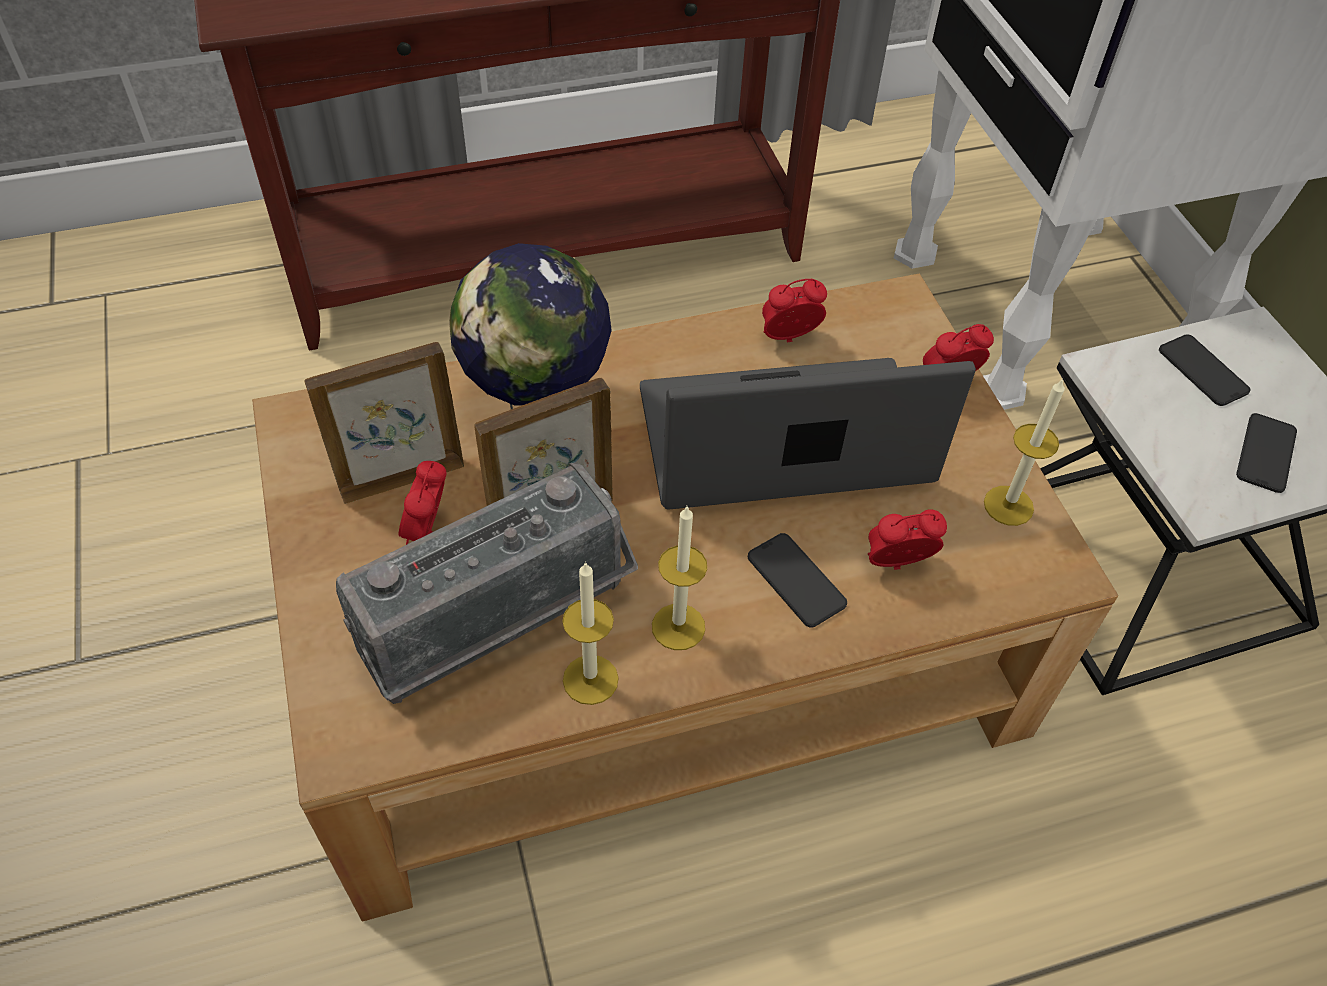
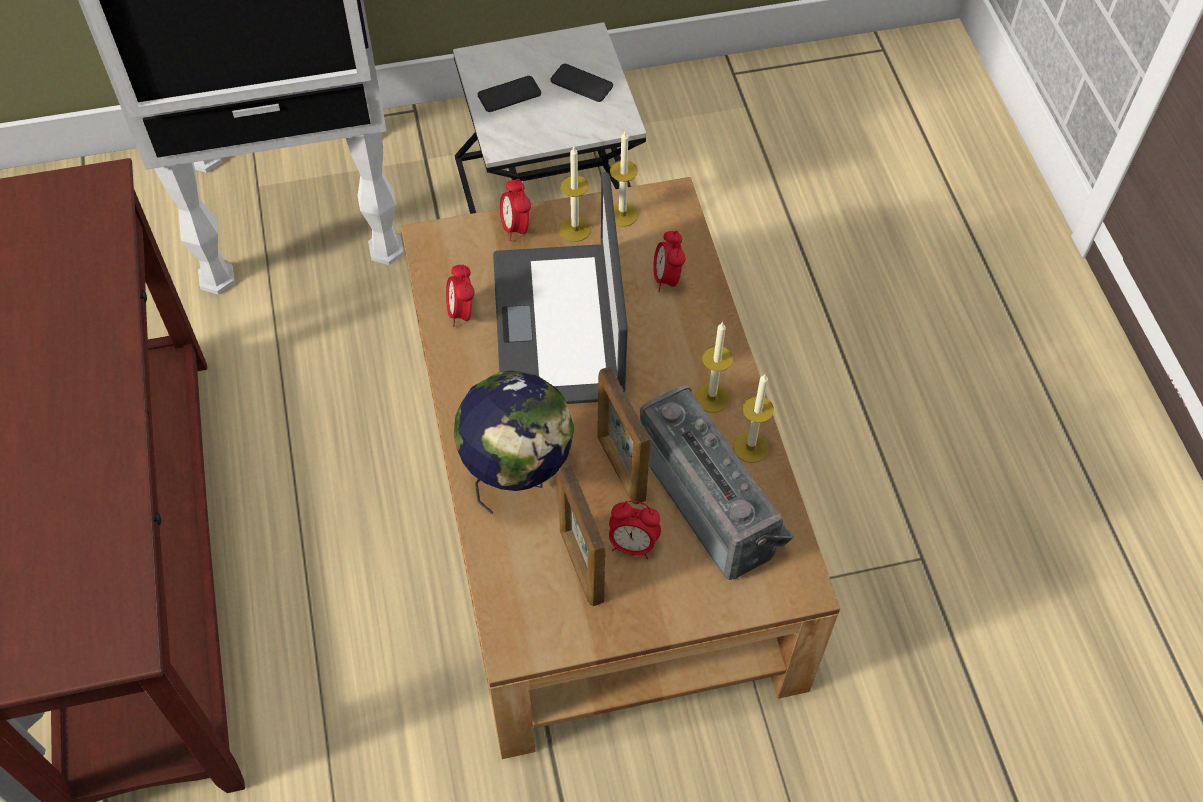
camera: 85 degrees left, 5 degrees up
phone [748,533,847,628] -> none
none -> candle [559,147,591,242]

